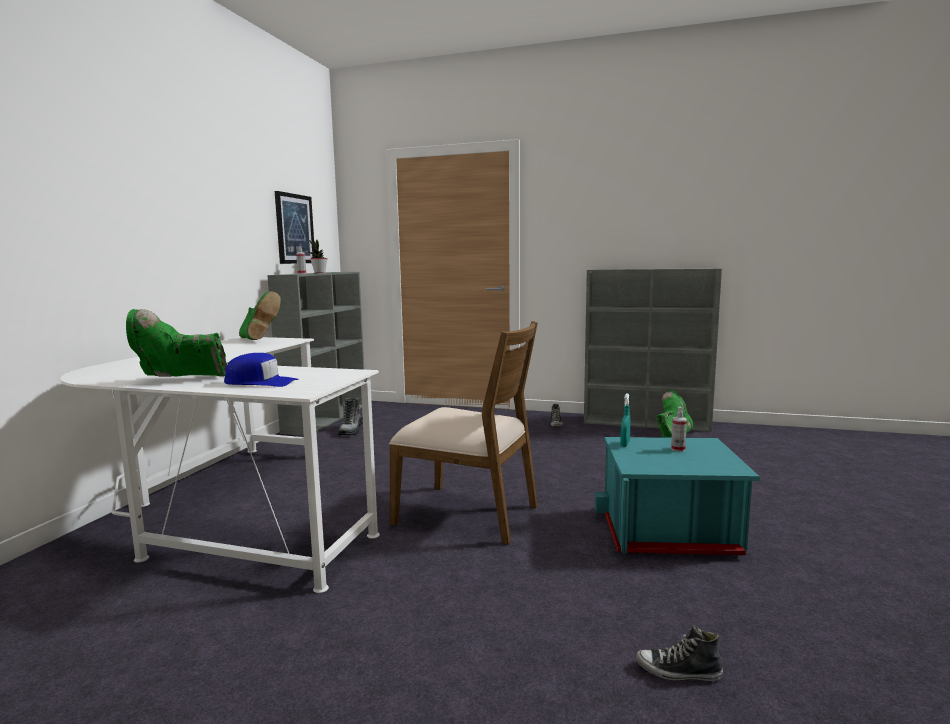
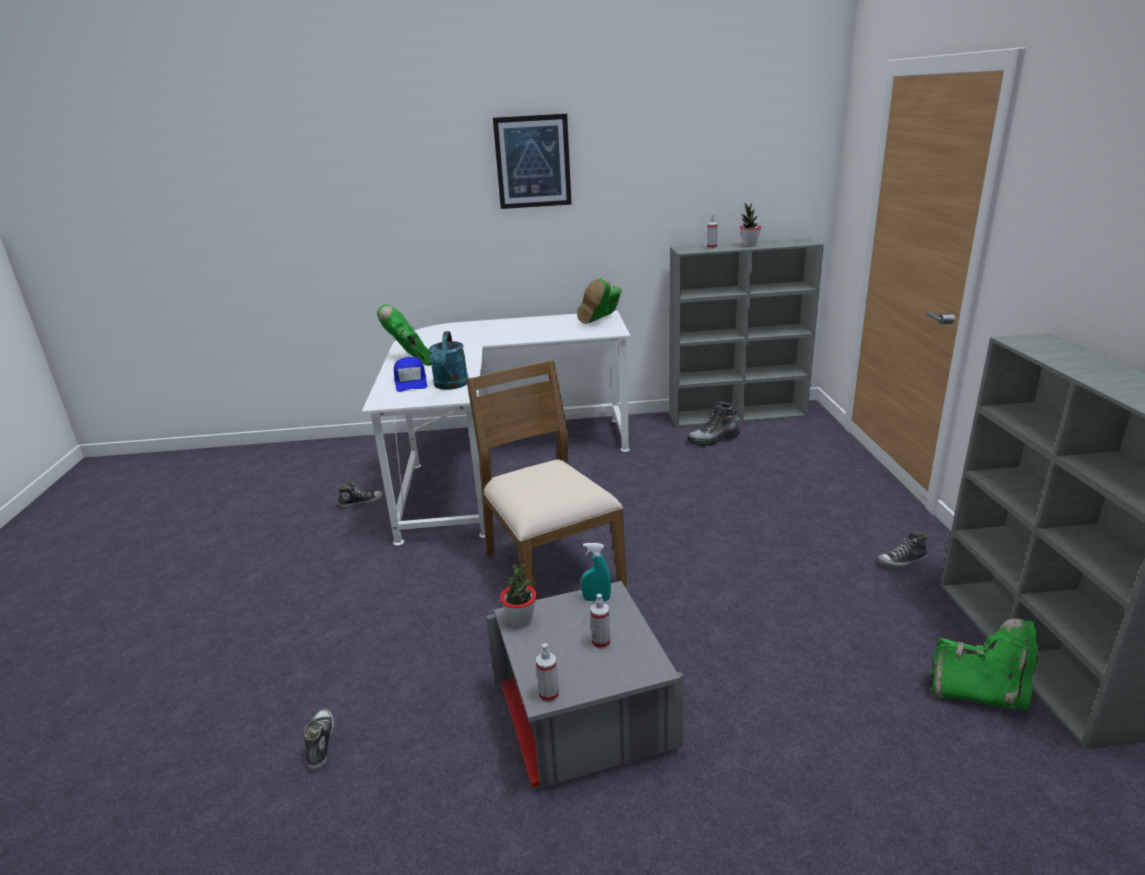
camera: 70 degrees right, 15 degrees up
picture [275,191,315,264] -> picture moved to [493,113,571,209]
brown chair [389,321,538,545] -> brown chair turned 150 degrees clockwise [466,360,627,588]
turquoise storage box [594,437,760,555] -> grey storage box [487,581,684,788]
none -> shoe [338,481,383,508]
none -> turquoise watering can [429,331,468,390]
none -> potted plant [500,563,537,628]
none -> spray bottle [536,643,559,703]

